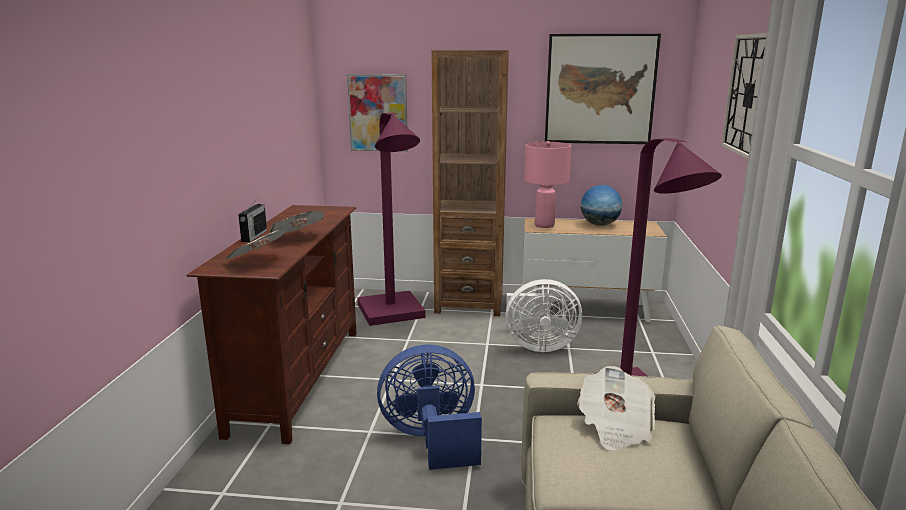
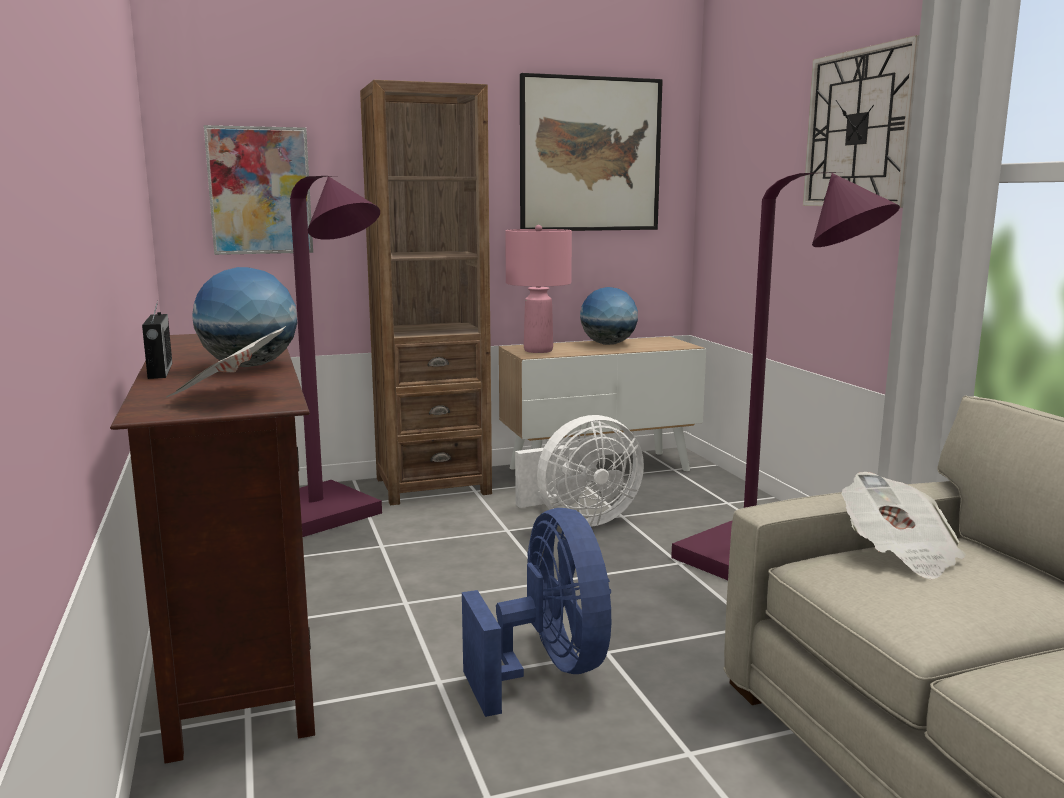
camera: 25 degrees left, 5 degrees down
newspaper [269,211,324,233] -> globe [192,267,297,367]
blue fan [377,345,482,470] -> blue fan turned 105 degrees clockwise [462,508,611,717]

